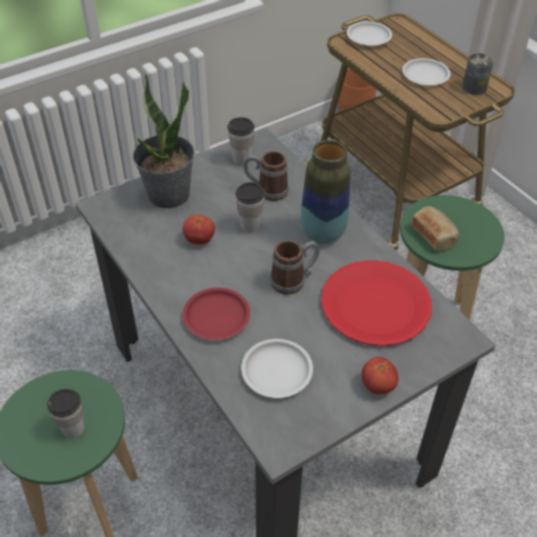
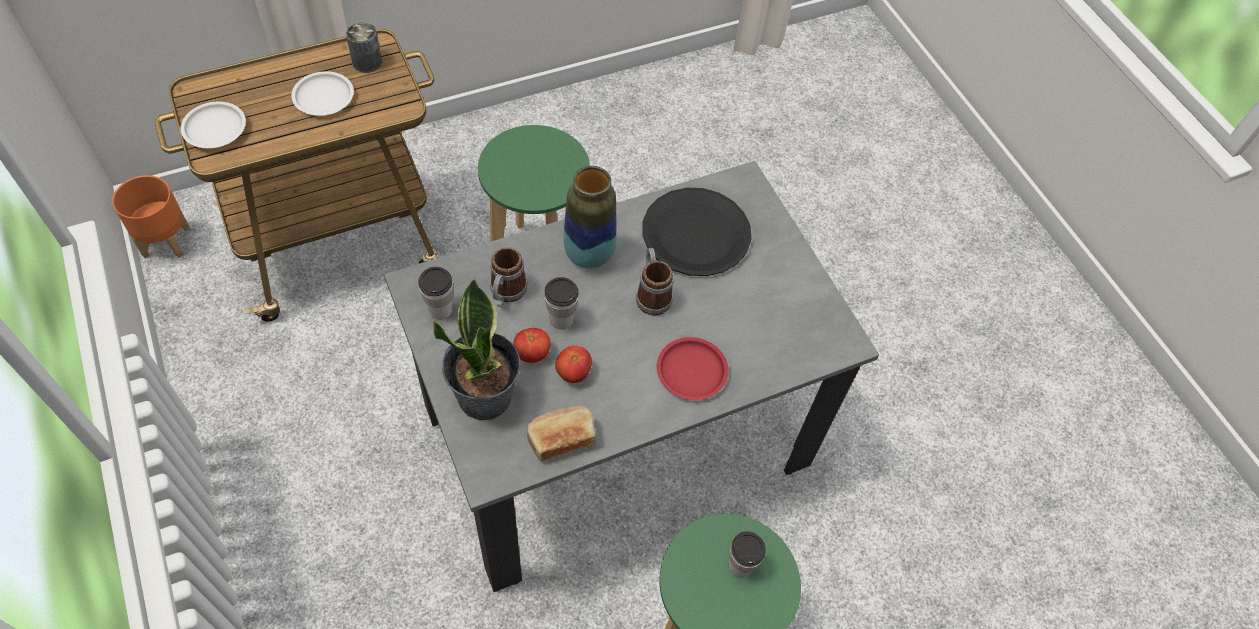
camera: 85 degrees left, 10 degrees up
white plate [241,339,313,398] -> none
red plate [321,260,432,346] -> black plate [643,188,751,276]
tomato [361,357,399,394] -> tomato moved to [514,328,551,363]
bread [411,206,459,251] -> bread moved to [527,406,596,461]

